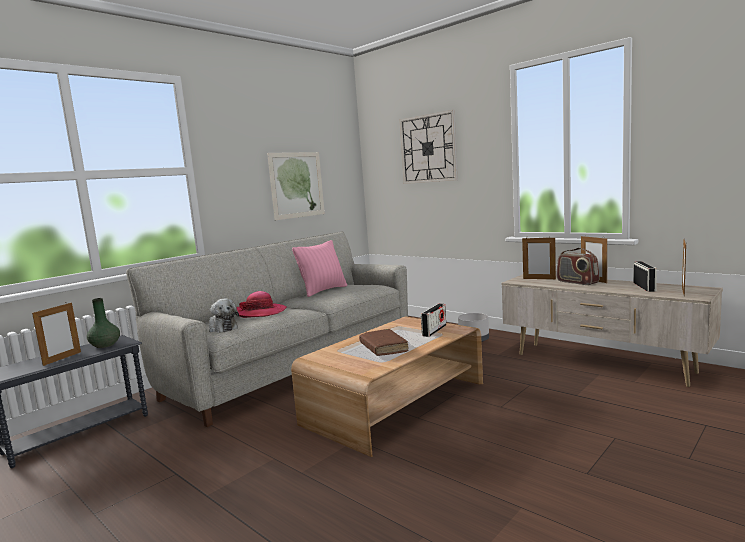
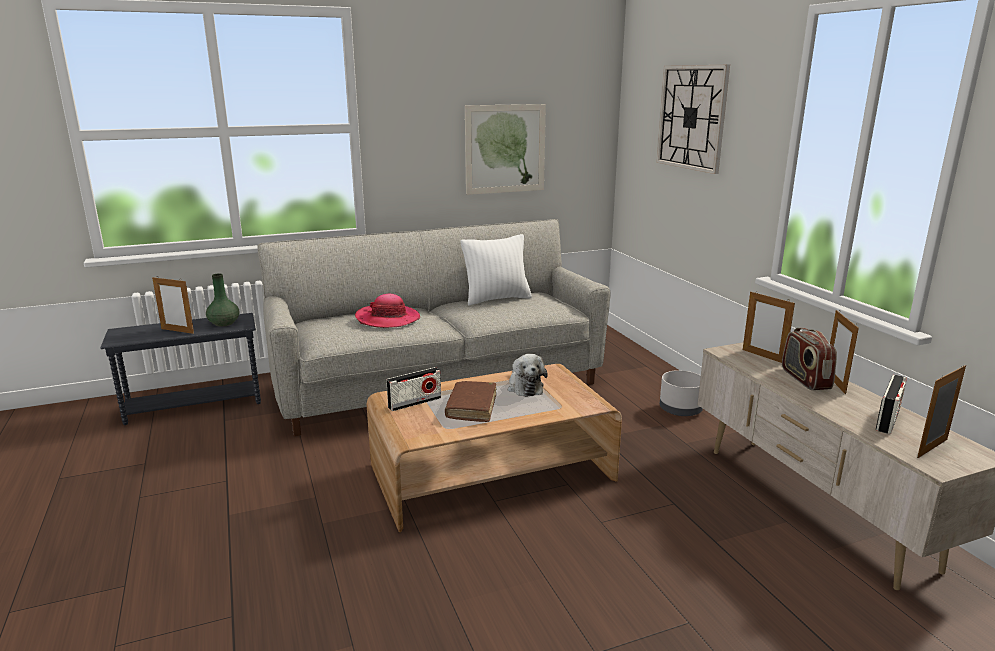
camera: 25 degrees right, 10 degrees up
picture frame [32,302,81,366] -> picture frame turned 60 degrees clockwise [152,277,194,334]
plush toy [209,298,239,333] -> plush toy moved to [508,354,548,397]
pink pillow [292,240,347,297] -> white pillow [461,234,532,306]
radio [421,303,446,337] -> radio moved to [386,367,441,411]

